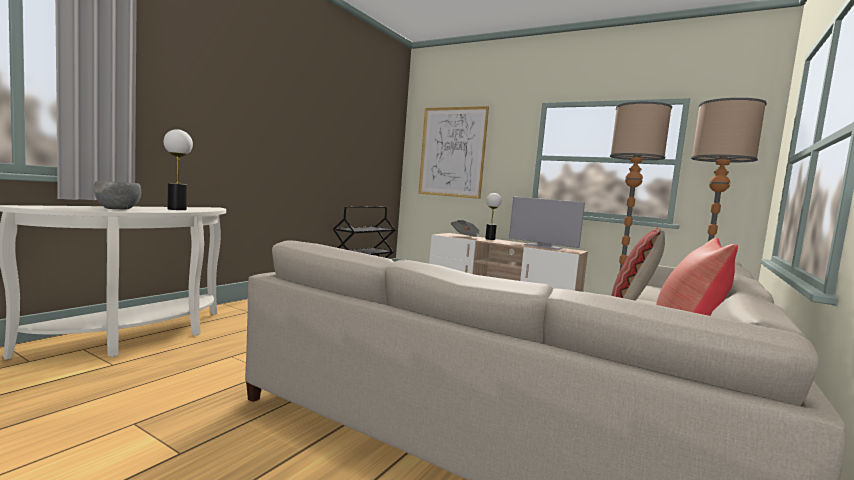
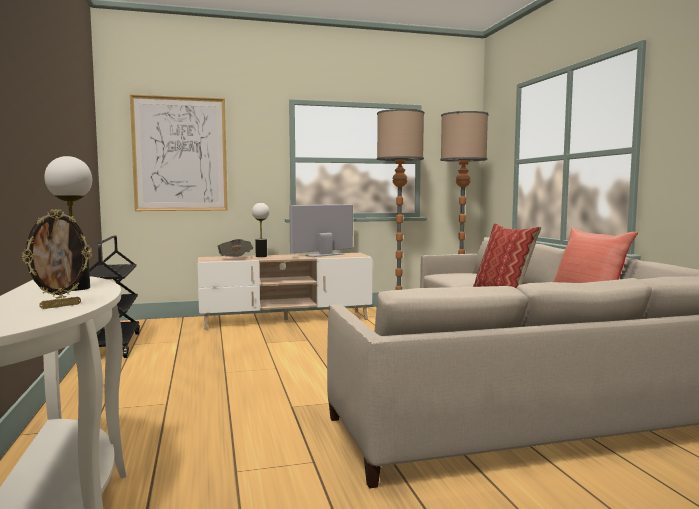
camera: 45 degrees left, 0 degrees up
grey bowl [94,181,141,209] -> picture frame [22,209,92,309]
television [509,196,585,250] -> television turned 150 degrees clockwise [289,204,353,257]

